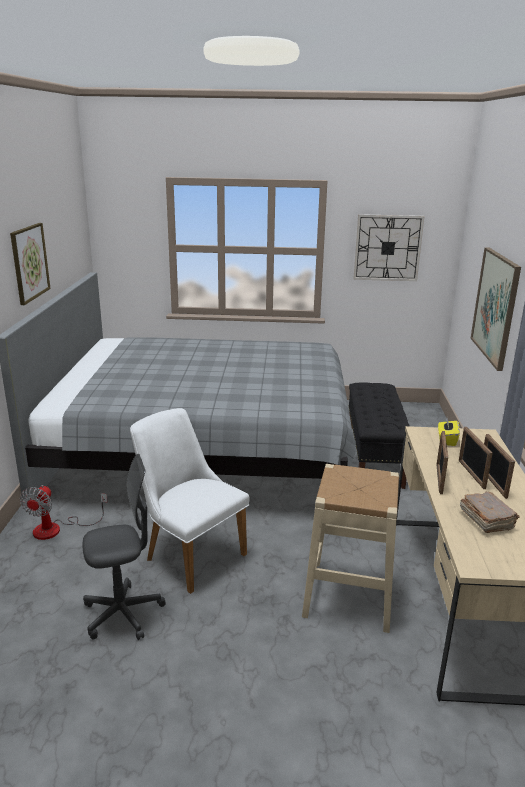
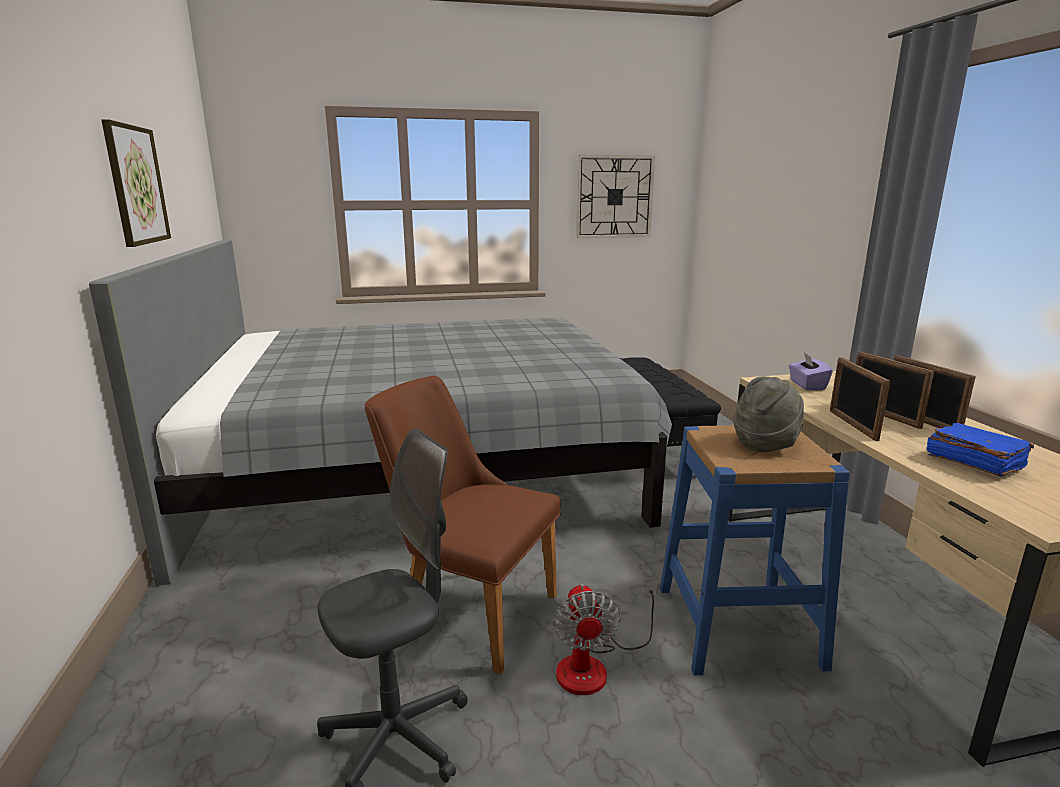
camera: 15 degrees left, 5 degrees down
fan [20,485,107,540] -> fan moved to [553,581,658,695]
white chair [130,408,250,594] -> brown chair [365,376,561,674]
beige stool [302,464,399,633] -> blue stool [660,425,850,675]
yellow tissue box [438,418,460,446] -> purple tissue box [789,353,833,390]
brown book [460,492,520,533] -> blue book [927,422,1034,476]
picture [470,247,521,371] -> none
none -> grey hat [733,377,804,452]

